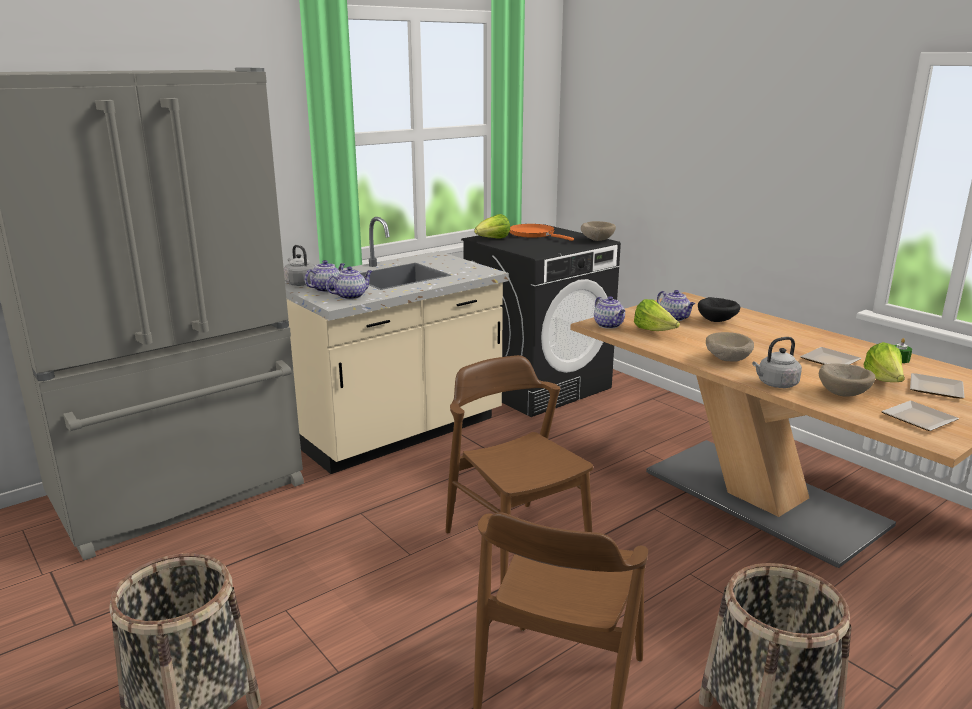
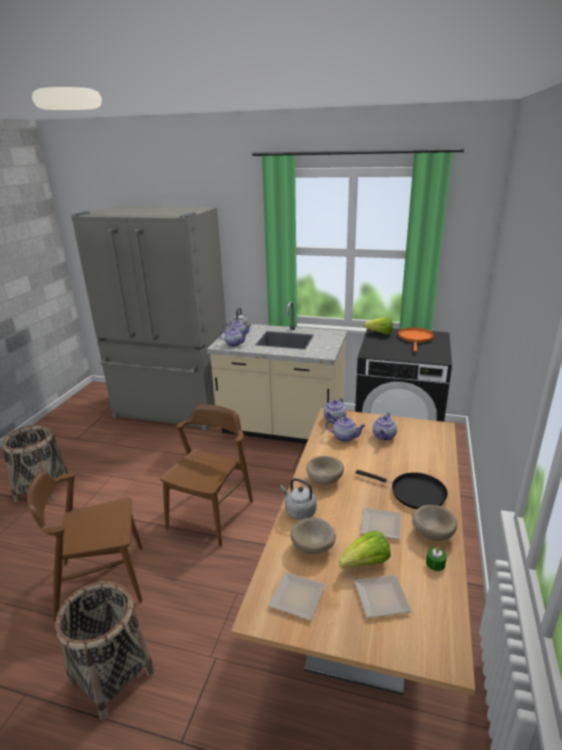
camera: 55 degrees right, 5 degrees up
beige bowl [581,221,616,241] -> beige bowl moved to [412,505,457,541]
lettuce [634,299,680,331] -> teapot [326,417,366,442]
black bowl [698,297,741,322] -> none
none -> black frying pan [356,470,448,509]

